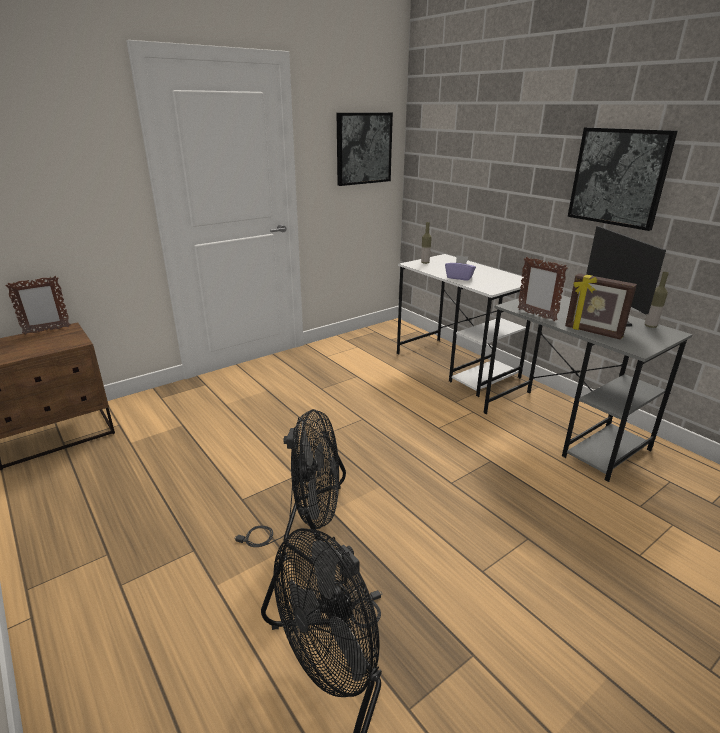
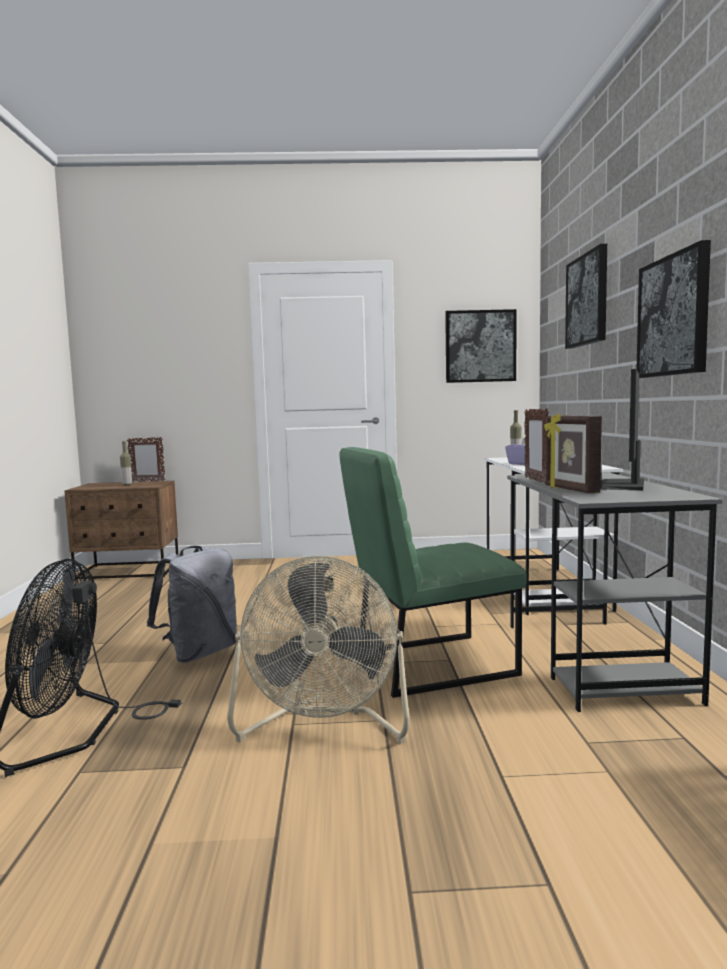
camera: 35 degrees right, 20 degrees down
black fan [234,409,346,565] -> grey backpack [147,545,237,663]
bottle [645,272,668,328] -> bottle moved to [120,441,132,485]
none -> beige fan [227,556,410,744]
none -> green chair [339,447,527,698]
none -> picture [565,244,607,349]

